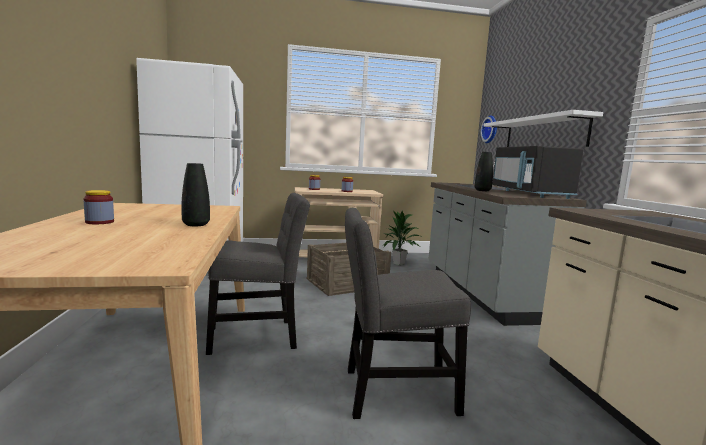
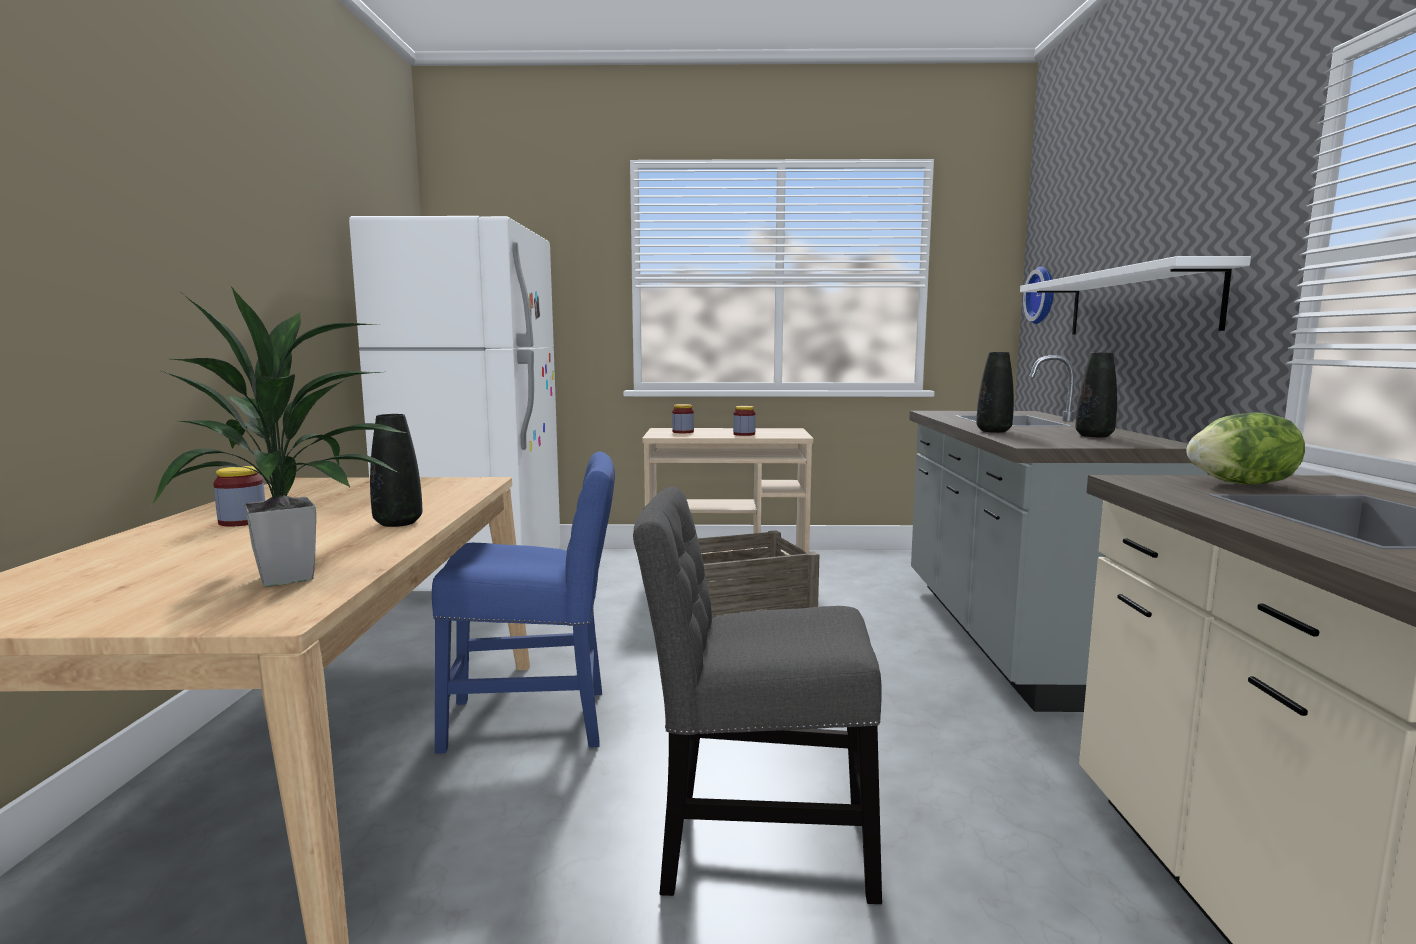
camera: 10 degrees right, 0 degrees up
grey chair [206,193,310,355] -> blue chair [432,452,615,754]
potted plant [382,211,420,266] -> potted plant moved to [151,286,406,587]
black microwave [492,146,584,199] -> black vase [1075,352,1117,437]
none -> lettuce [1186,413,1305,484]

